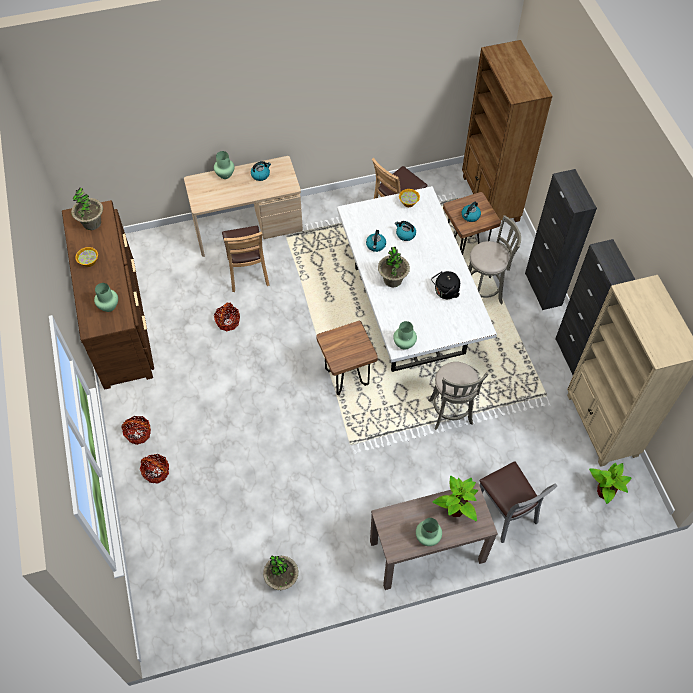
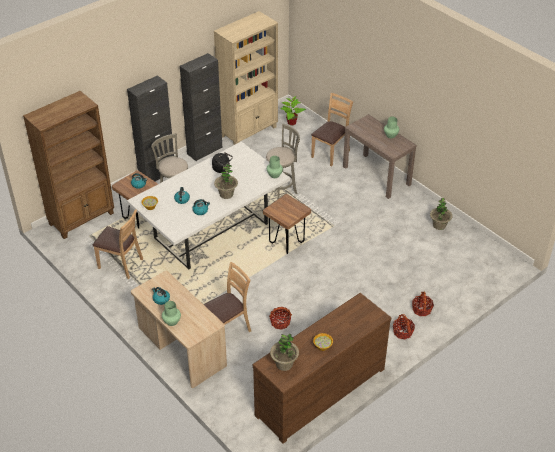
camera: 115 degrees left, 15 degrees down
green vase [94,283,118,312] -> none
potted plant [433,476,478,521] -> none
grey chair [479,462,557,543] -> brown chair [311,93,353,166]

